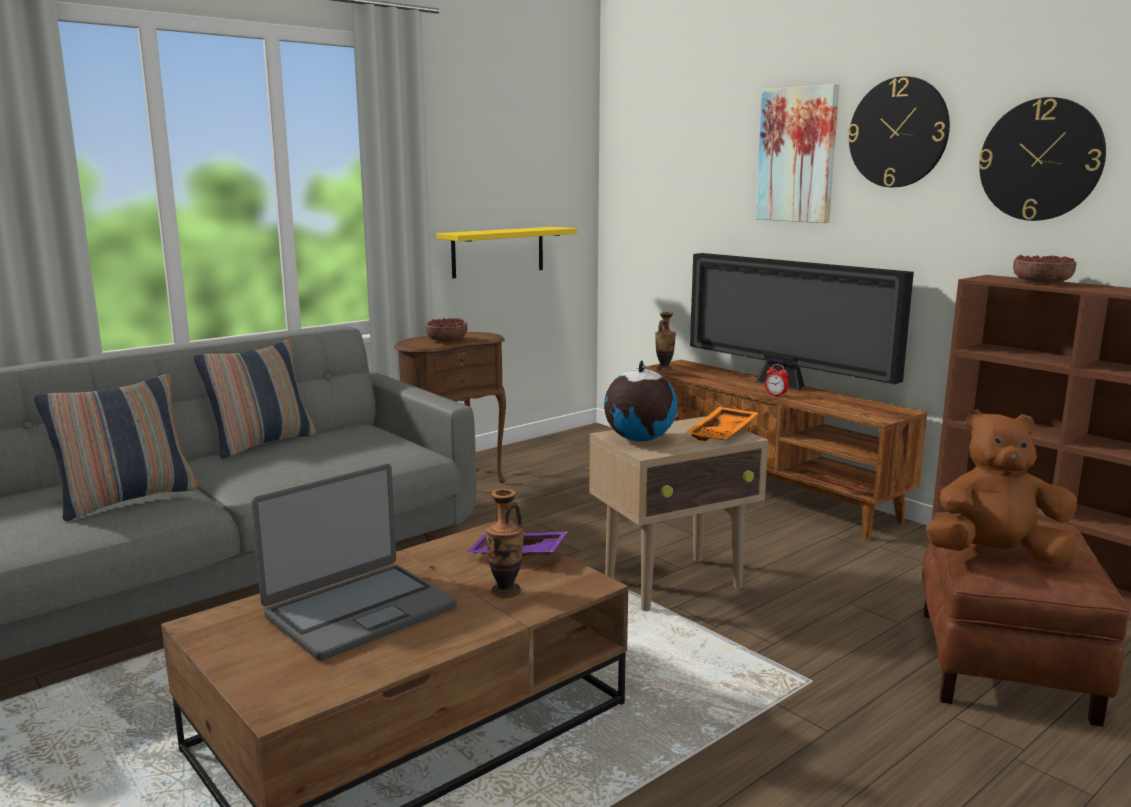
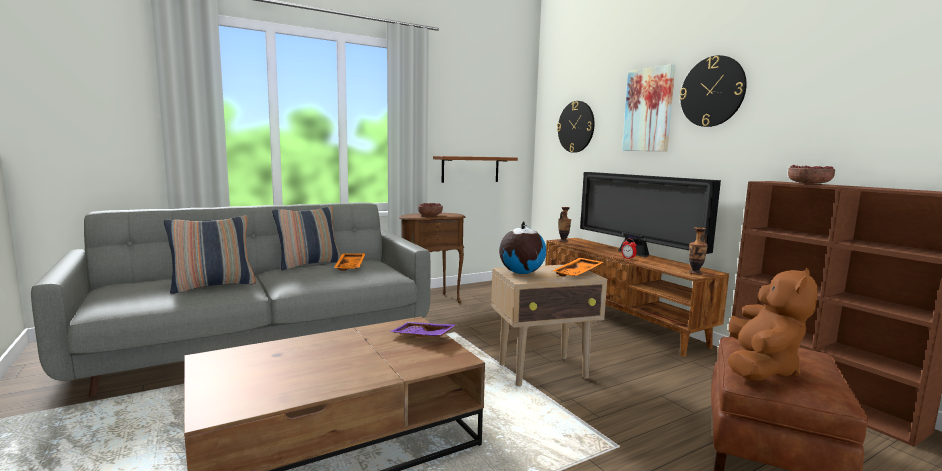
camera: 10 degrees right, 5 degrees down
laptop [251,464,457,661] -> none
yellow shelf [436,227,577,278] -> brown shelf [433,156,518,183]
vase [485,489,524,598] -> vase moved to [689,227,708,275]
brown plush toy [926,409,1077,566] -> brown plush toy turned 105 degrees clockwise [728,268,817,381]
wall clock [979,97,1106,221] -> wall clock moved to [557,101,595,153]
none -> orange tray [334,253,366,271]

